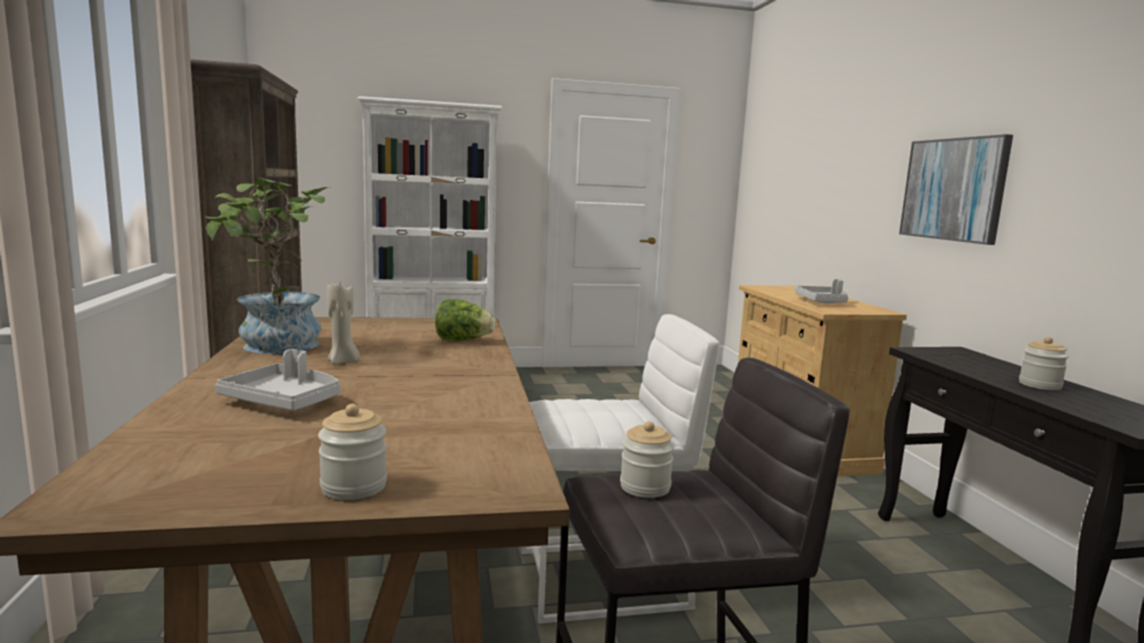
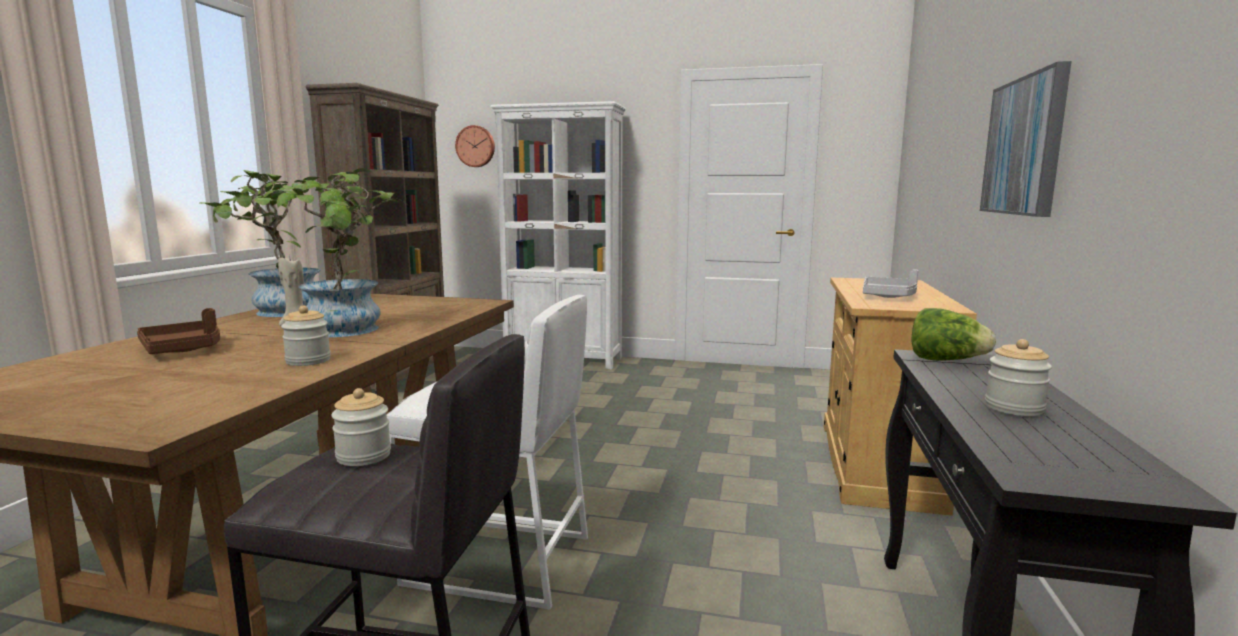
camera: 25 degrees right, 0 degrees up
grey tray [215,349,340,411] -> brown tray [137,308,220,354]
jar [318,404,387,500] -> jar moved to [281,305,331,366]
lettuce [435,299,496,341] -> lettuce moved to [912,308,996,361]
none -> potted plant [273,168,408,337]
none -> wall clock [455,125,495,167]

